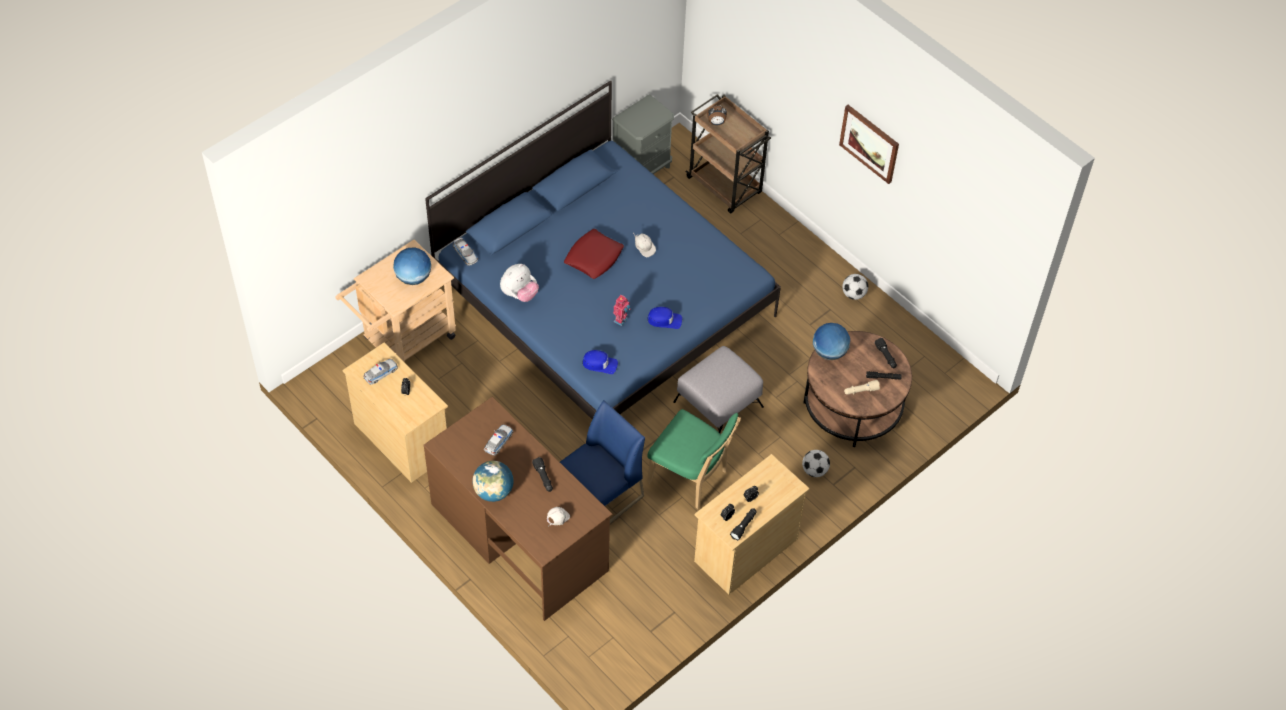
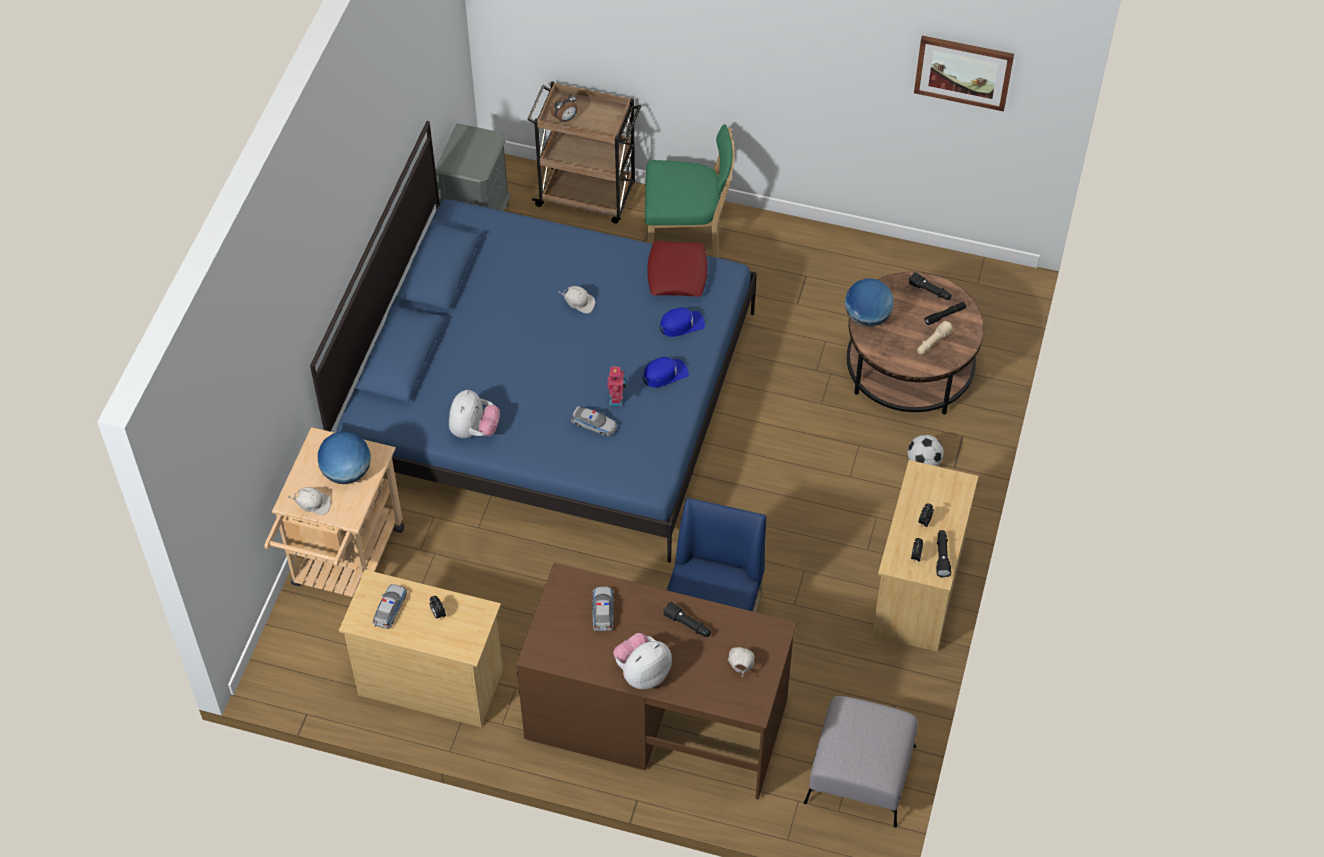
camera: 30 degrees left, 0 degrees up
toy car [453,238,478,266] -> toy car moved to [571,406,617,436]
globe [472,461,514,502] -> plush toy [613,633,672,689]
red pillow [564,229,624,279] -> red pillow moved to [648,240,708,297]
blue cap [582,350,618,374] -> blue cap moved to [660,307,705,337]
green chair [647,409,741,509] -> green chair moved to [645,124,735,258]
grey ottoman [673,346,764,433] -> grey ottoman moved to [804,696,918,828]
picture [839,105,899,184] -> picture moved to [914,36,1014,112]
football [842,274,868,300] -> none
none -> white cap [288,487,331,515]

